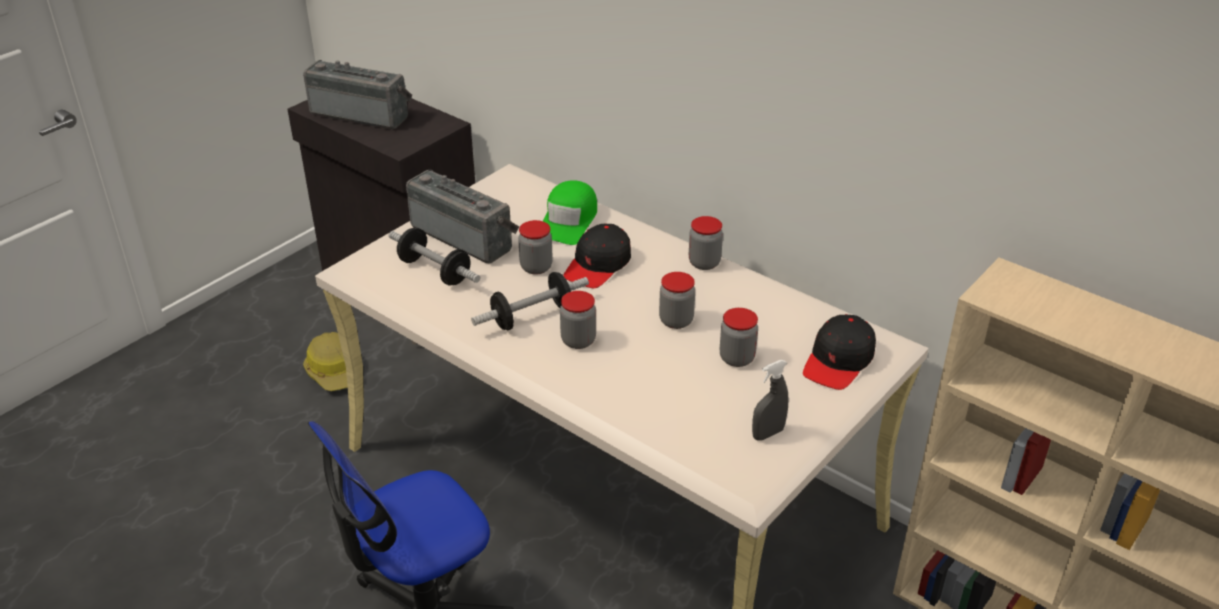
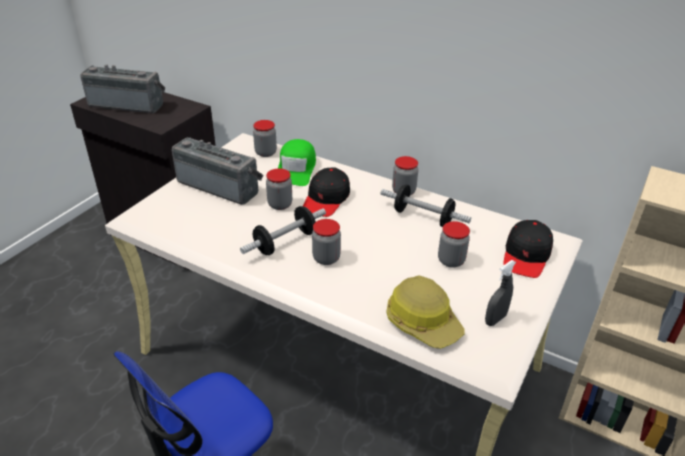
camera: 10 degrees left, 0 degrees up
hard hat [303,332,347,391] -> hard hat moved to [386,276,465,349]
dumbbell [389,228,480,285] -> dumbbell moved to [381,185,471,227]
jar [659,272,695,329] -> jar moved to [253,120,277,157]

